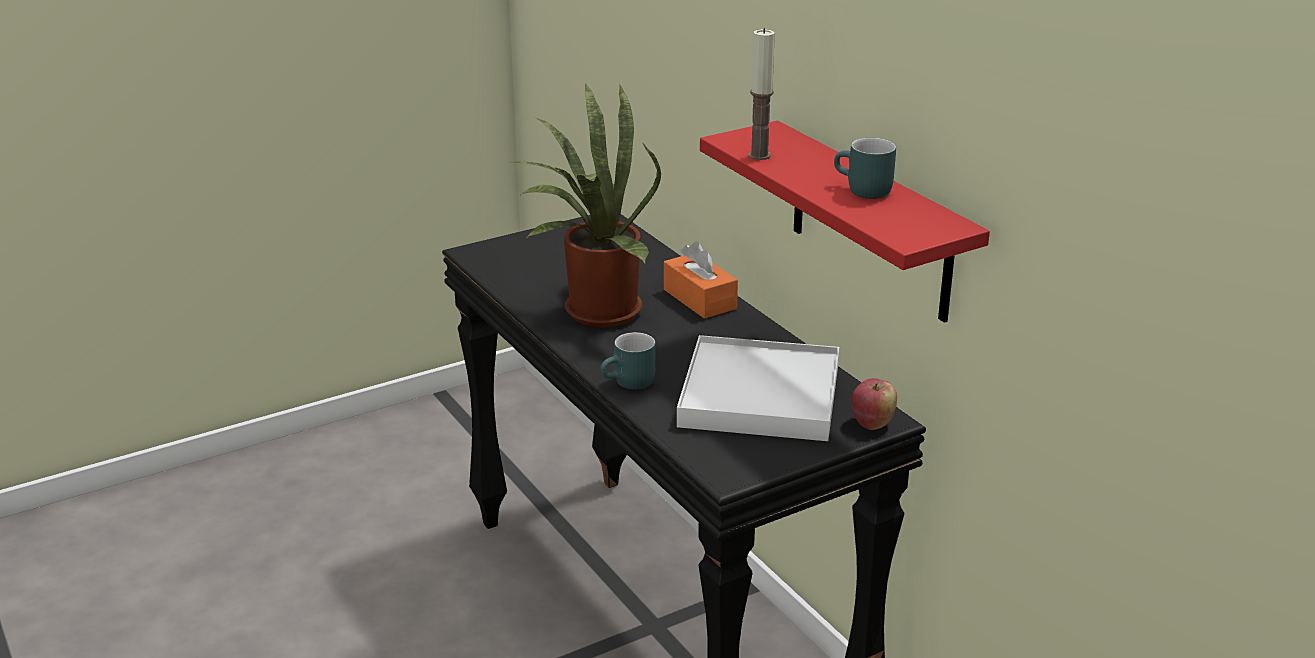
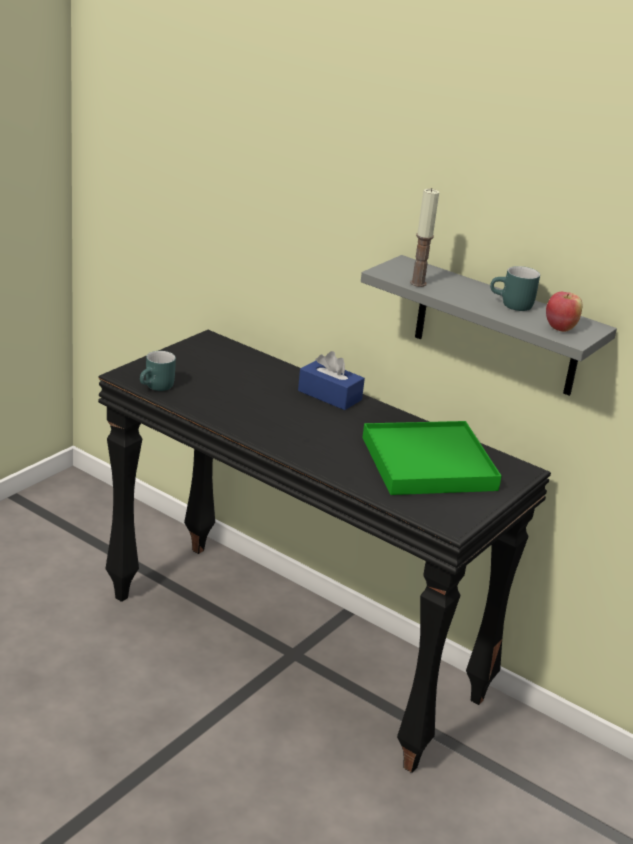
camera: 25 degrees left, 0 degrees up
potted plant [512,83,661,327] -> none
turquoise mug [600,332,655,390] -> turquoise mug moved to [140,351,176,391]
orange tissue box [664,241,738,319] -> blue tissue box [298,351,365,410]
white tray [677,335,839,441] -> green tray [362,421,502,495]
red shelf [700,121,990,323] -> grey shelf [361,255,617,396]
apple [851,378,897,430] -> apple moved to [546,292,583,332]

